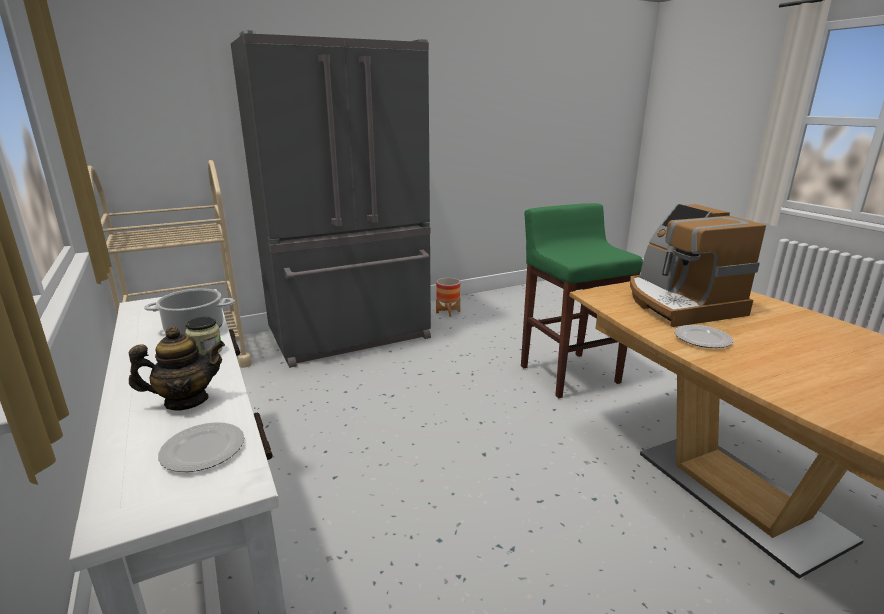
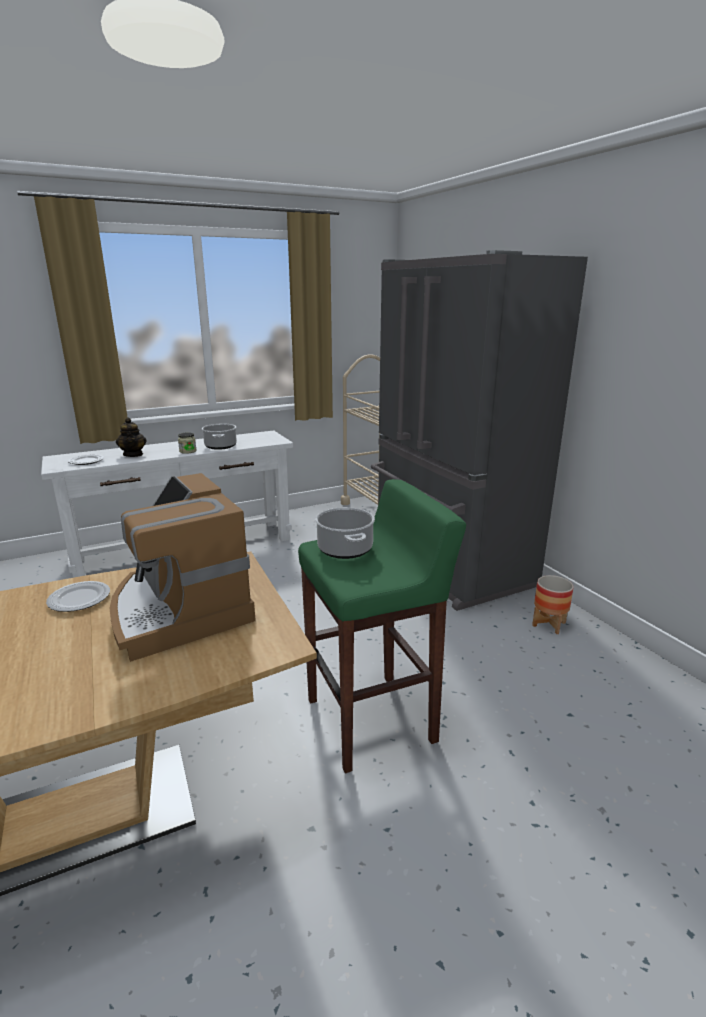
camera: 90 degrees right, 0 degrees up
coffee machine [630,204,766,327] -> coffee machine turned 105 degrees counterclockwise [110,473,256,662]
none -> cooking pot [315,507,375,559]

